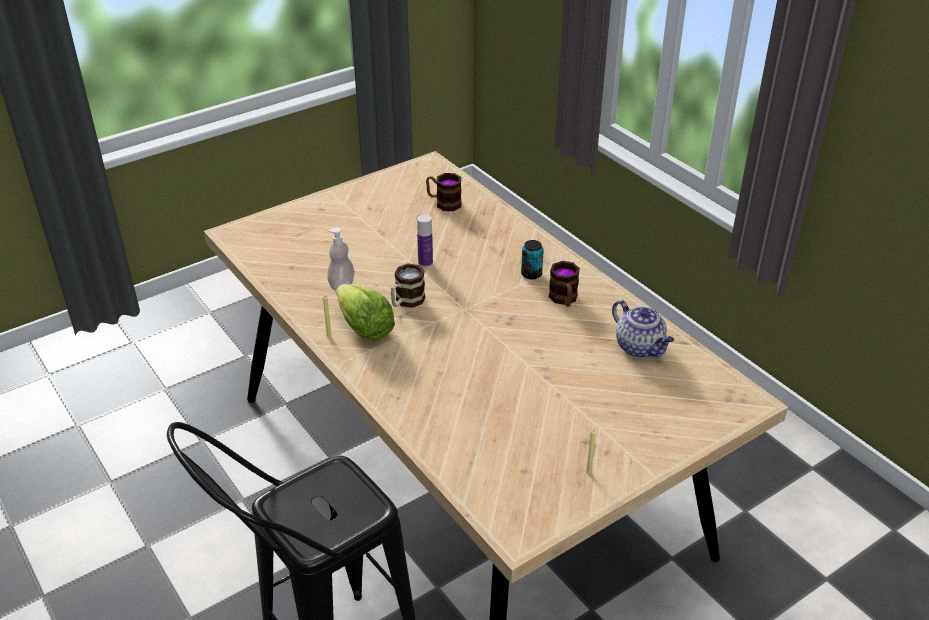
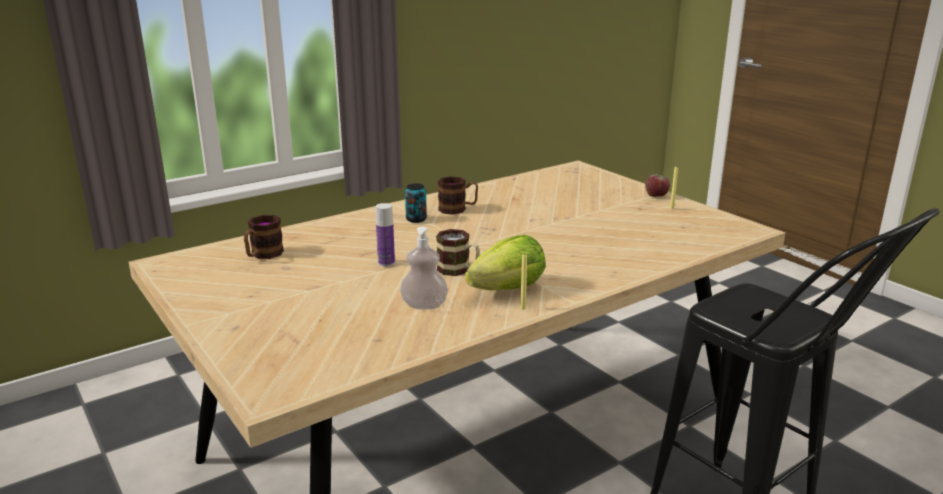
camera: 90 degrees left, 15 degrees down
teapot [612,300,674,357] -> none
none -> apple [645,174,670,197]

